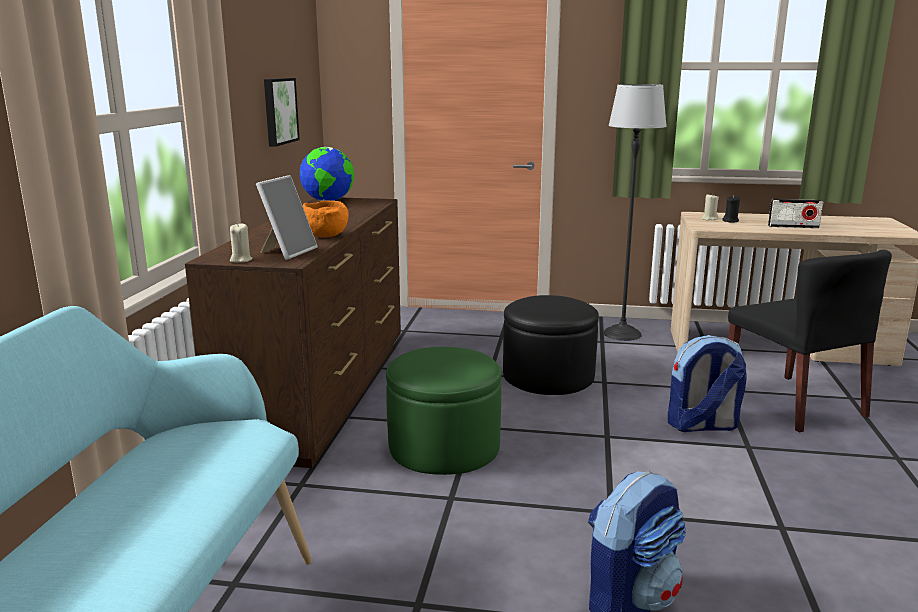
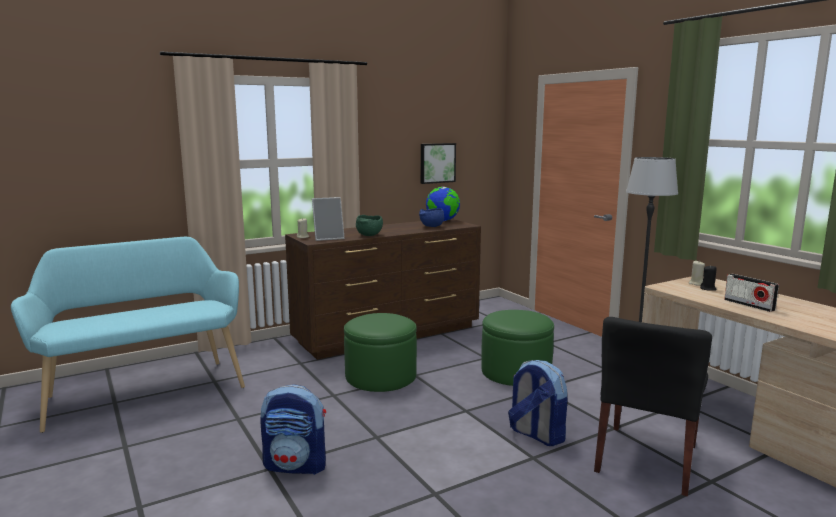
camera: 50 degrees right, 5 degrees down
orange bowl [303,201,349,237] -> green bowl [356,215,383,236]
black ottoman [503,295,599,395] -> green ottoman [481,310,554,386]
none -> blue bowl [419,208,444,227]

